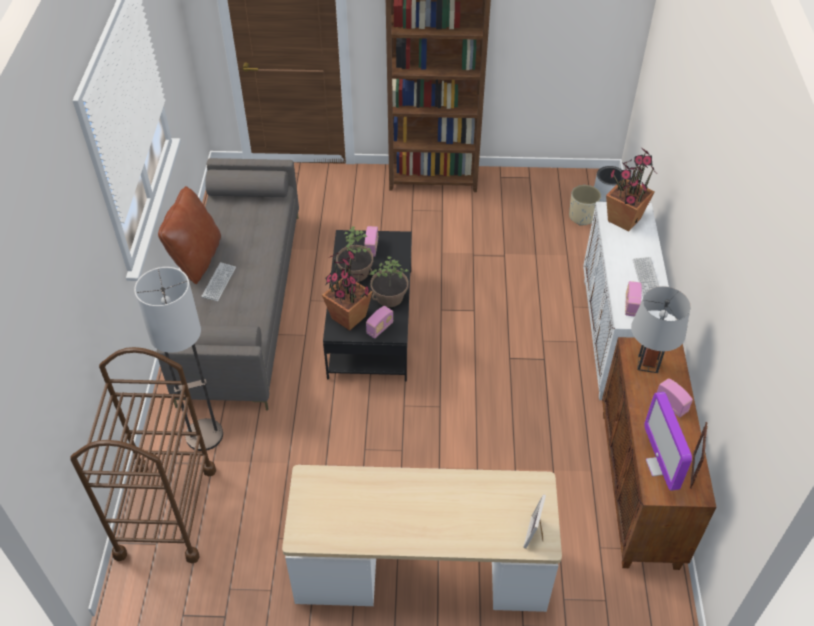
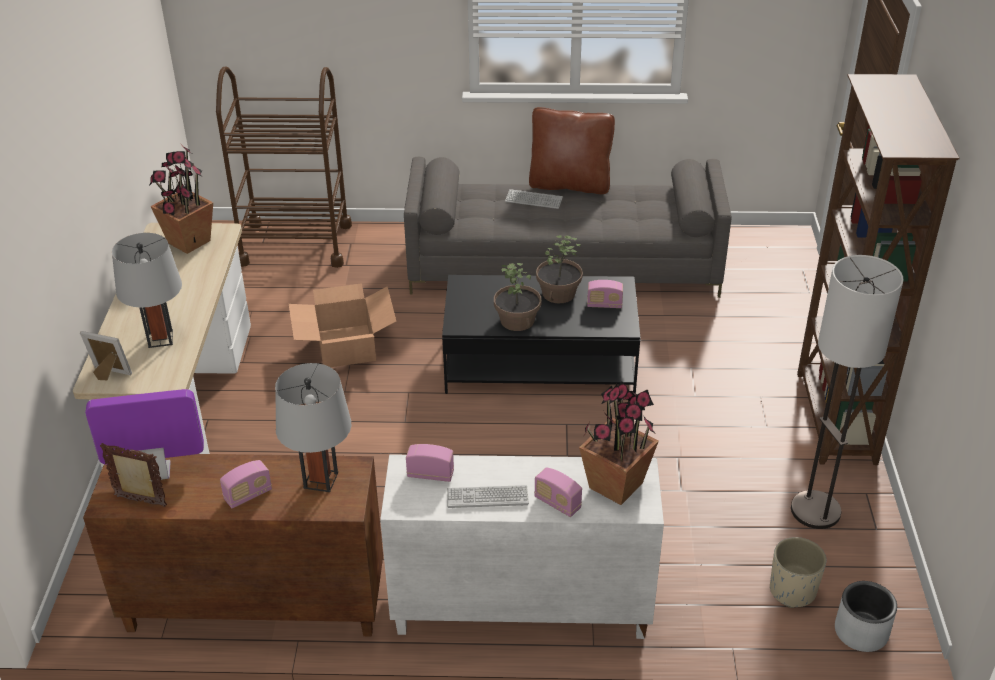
camera: 90 degrees right, 10 degrees down
floor lamp [134,267,223,451] -> floor lamp moved to [791,255,904,529]
potted plant [322,249,372,331] -> potted plant moved to [149,146,213,254]
radio [366,306,394,339] -> radio moved to [534,467,582,517]
none -> grey table lamp [112,233,182,348]
none -> cardboard box [289,283,396,367]

